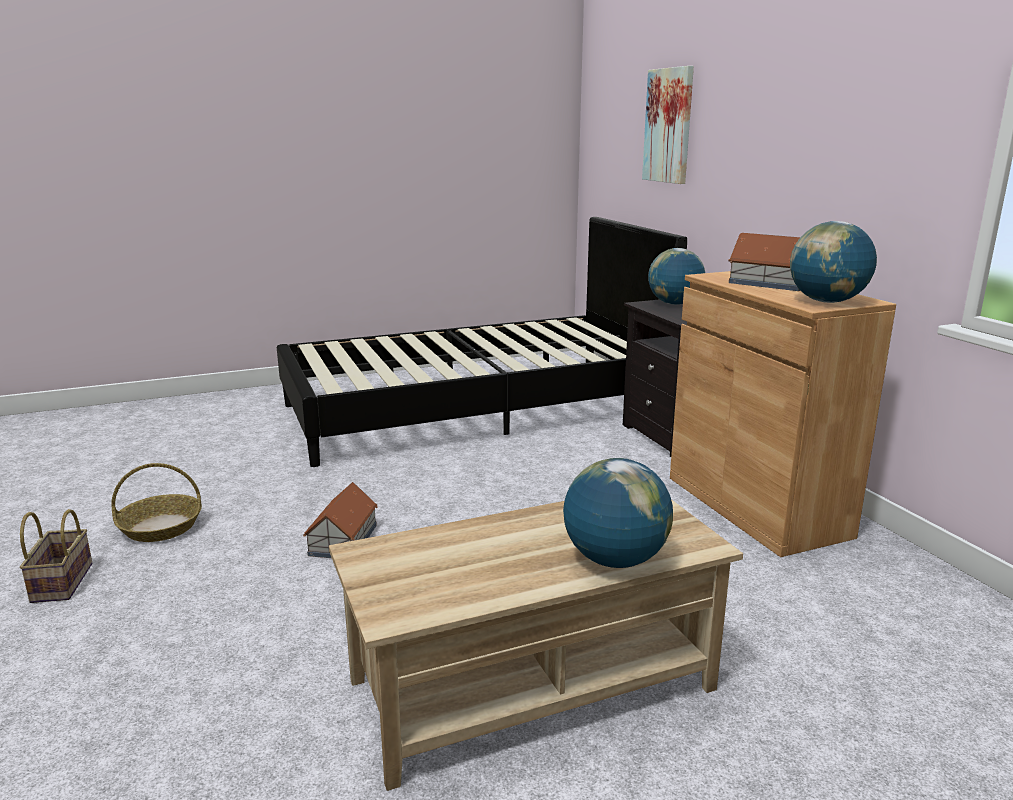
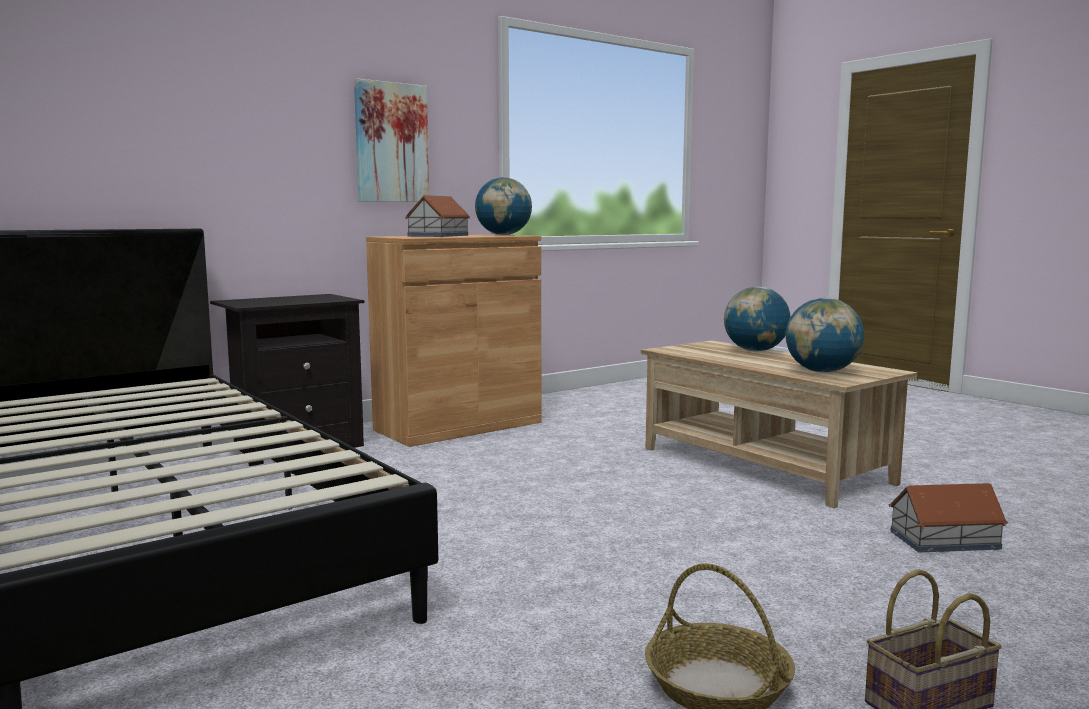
camera: 105 degrees left, 10 degrees down
toy house [303,482,378,558] -> toy house moved to [889,483,1008,552]
picture [642,66,694,184] -> picture moved to [354,78,429,202]
globe [648,248,705,305] -> globe moved to [786,298,864,373]

